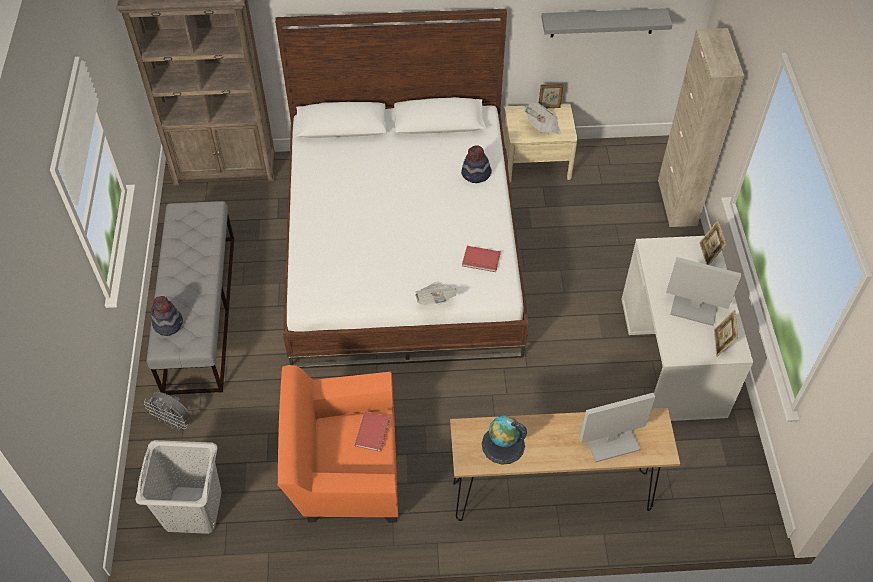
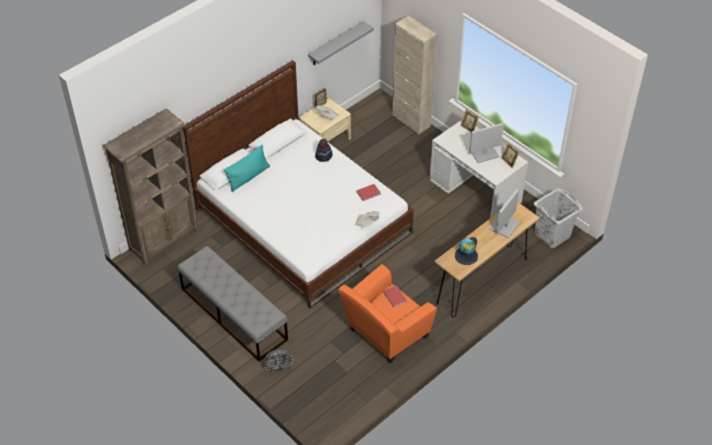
camera: 40 degrees left, 5 degrees down
grey laundry basket [135,440,222,534] -> grey laundry basket moved to [534,188,583,248]
hat [151,296,183,336] -> none
none -> turquoise pillow [224,145,270,192]

